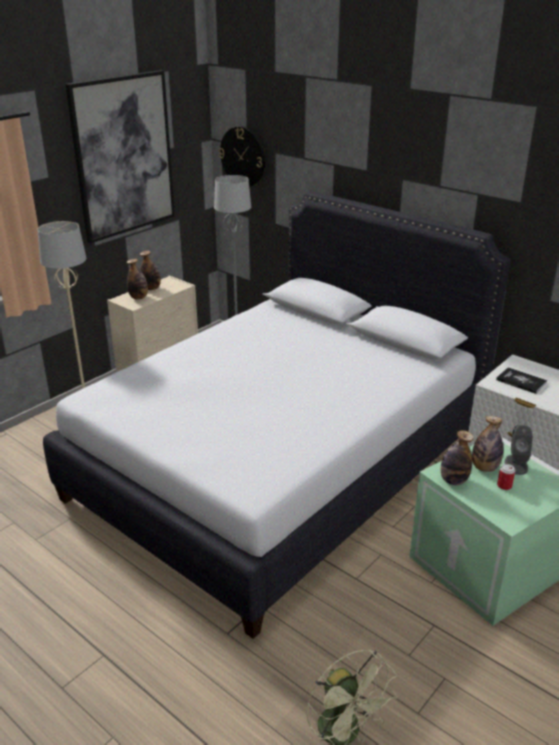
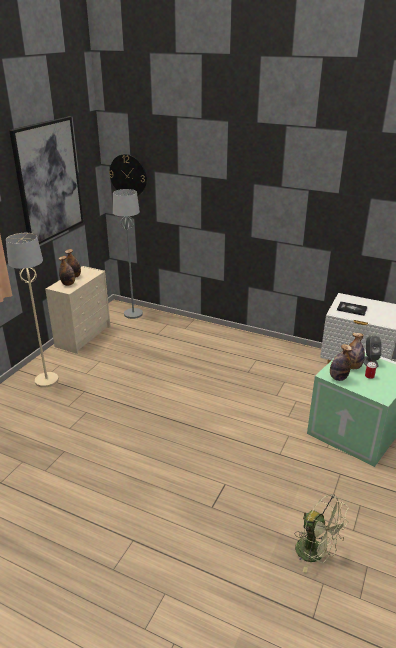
camera: 15 degrees left, 0 degrees up
white bed [43,191,511,639] -> none

